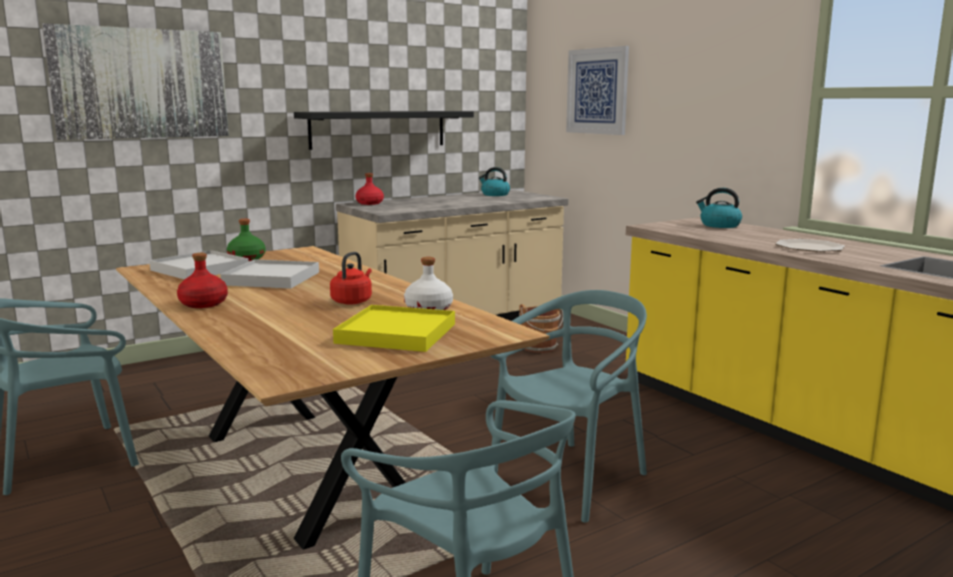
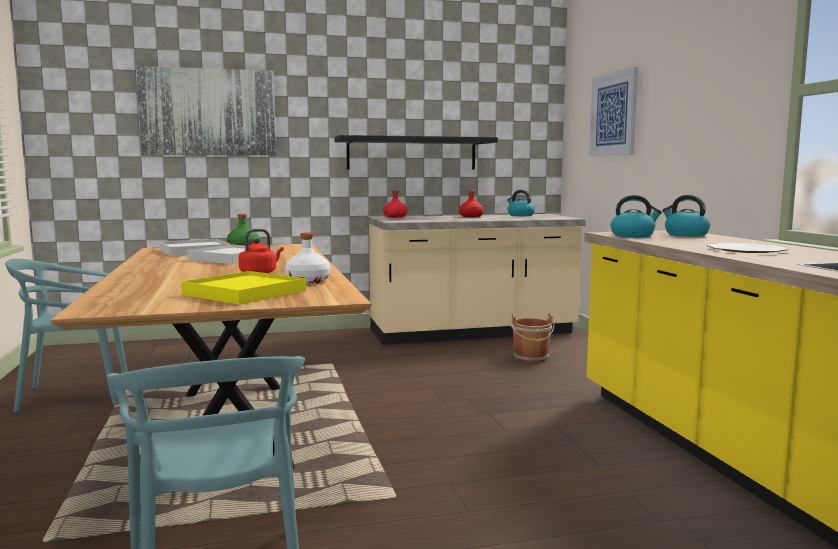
camera: 20 degrees right, 5 degrees down
red bottle [177,253,228,308] -> red bottle moved to [459,190,484,217]
turquoise chair [490,290,647,523] -> none
none -> kettle [611,195,662,237]

